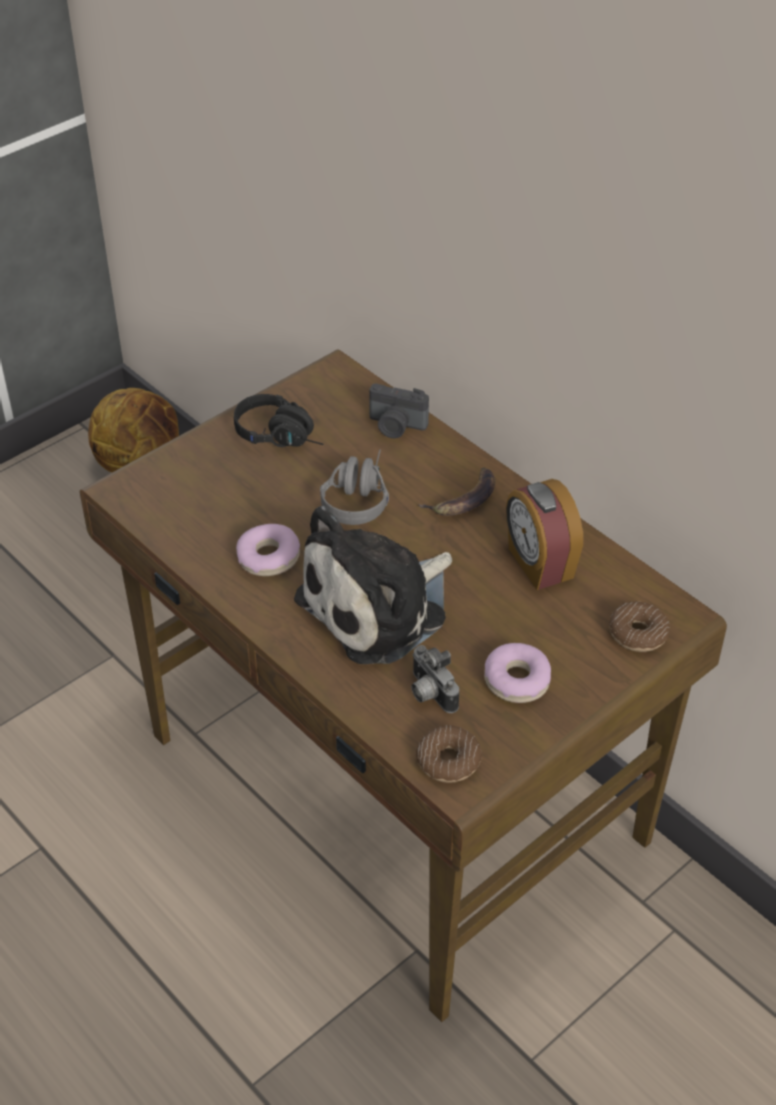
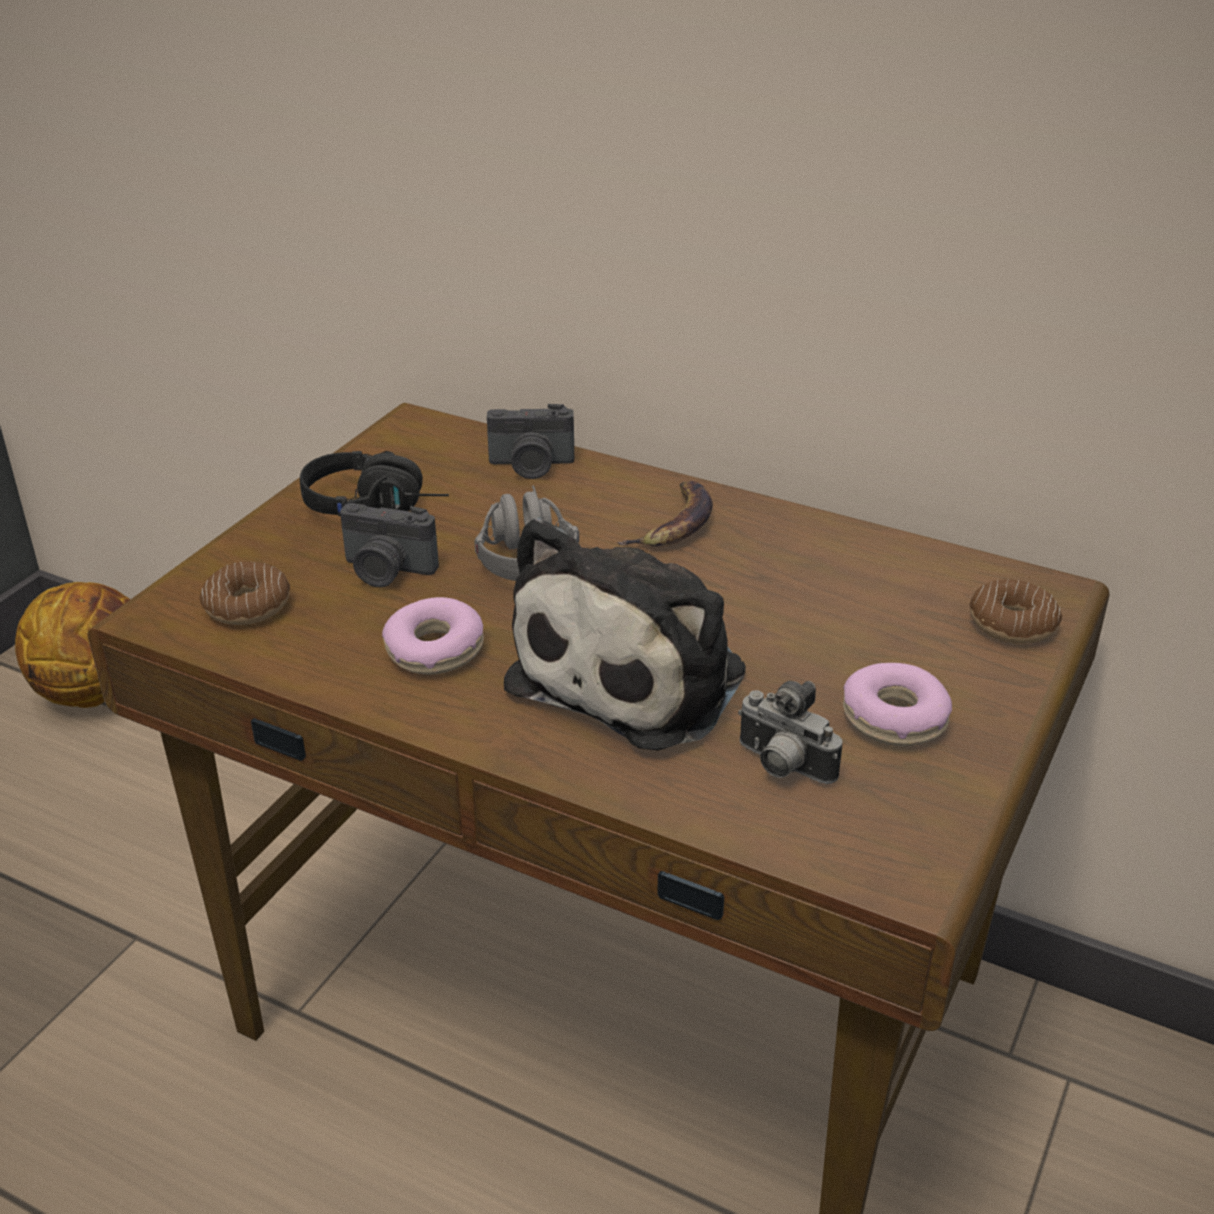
camera: 20 degrees left, 10 degrees down
donut [416,725,482,783] -> donut moved to [200,562,290,625]
alarm clock [506,479,583,590] -> none
none -> camera [340,503,439,587]

